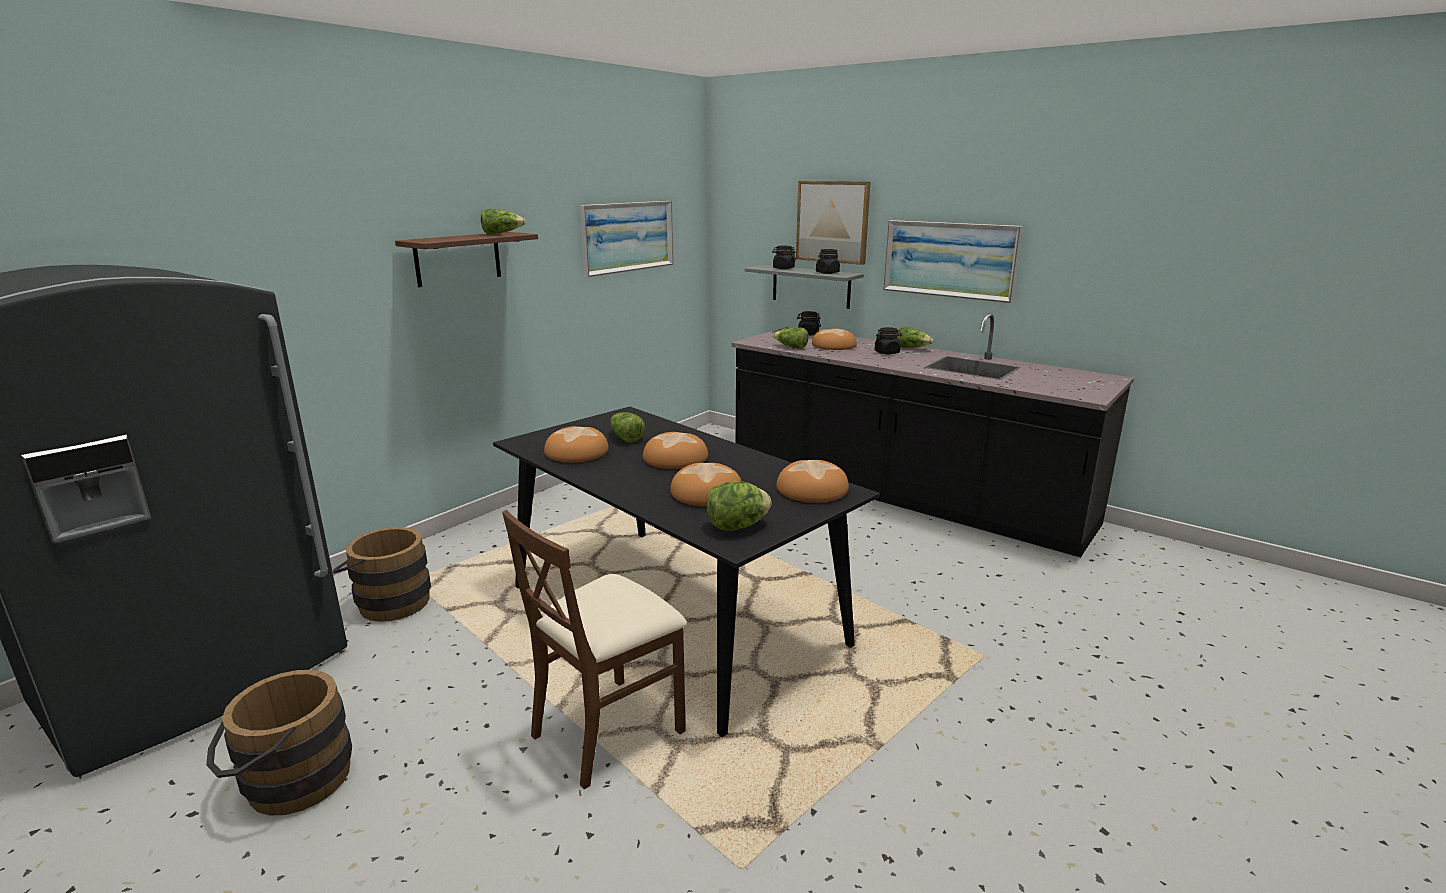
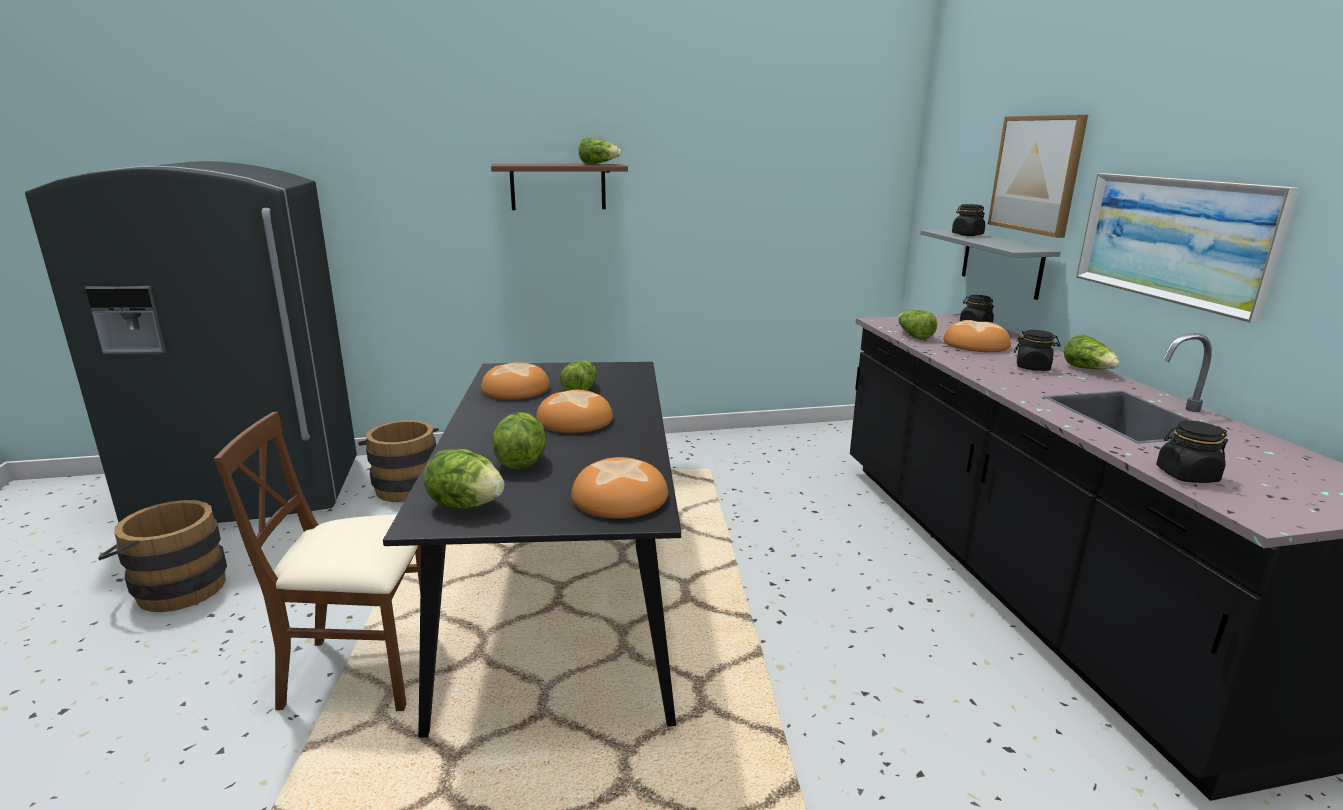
camera: 40 degrees right, 0 degrees up
picture [580,201,673,277] -> none
bread [670,463,742,506] -> lettuce [492,412,546,469]
black jar [816,249,840,274] -> black jar moved to [1156,421,1228,483]

